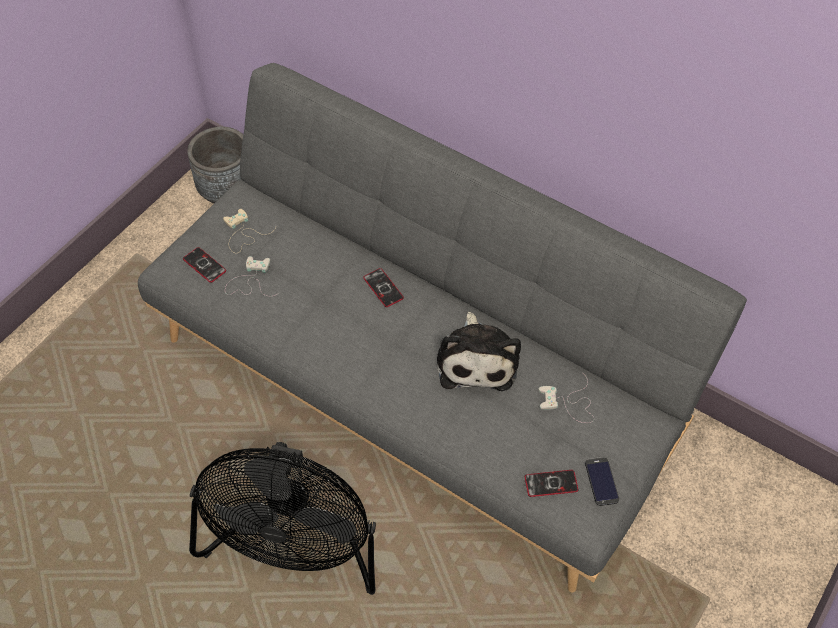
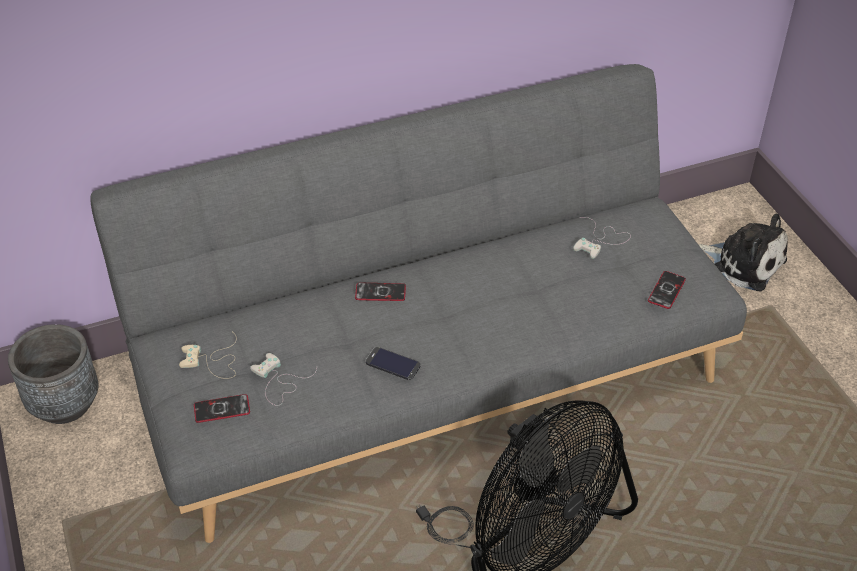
camera: 55 degrees left, 10 degrees down
plush toy [437,312,521,391] -> plush toy moved to [698,213,788,291]
phone [585,457,619,506] -> phone moved to [366,347,421,380]

